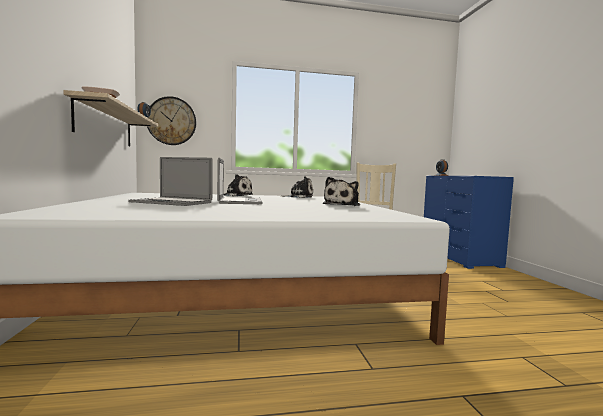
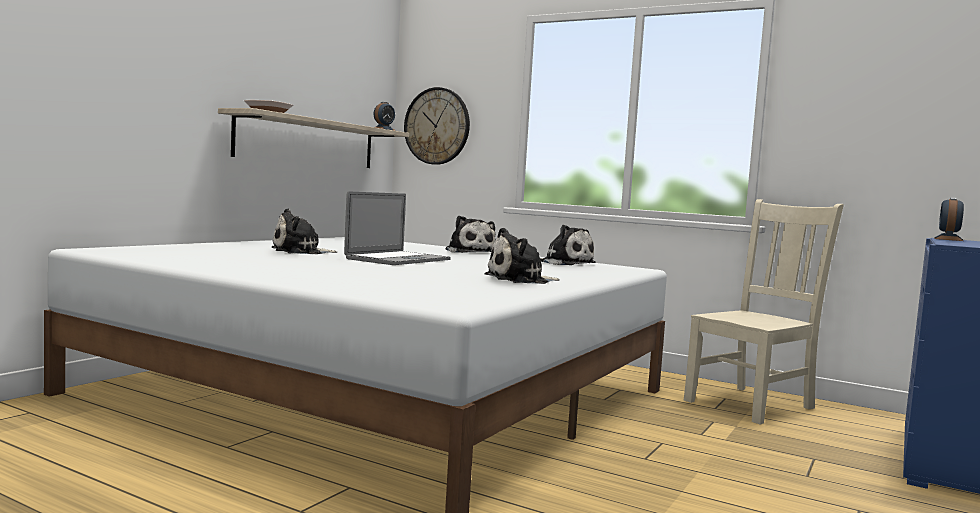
camera: 40 degrees right, 0 degrees up
laptop [128,157,213,206] -> plush toy [272,208,337,254]

